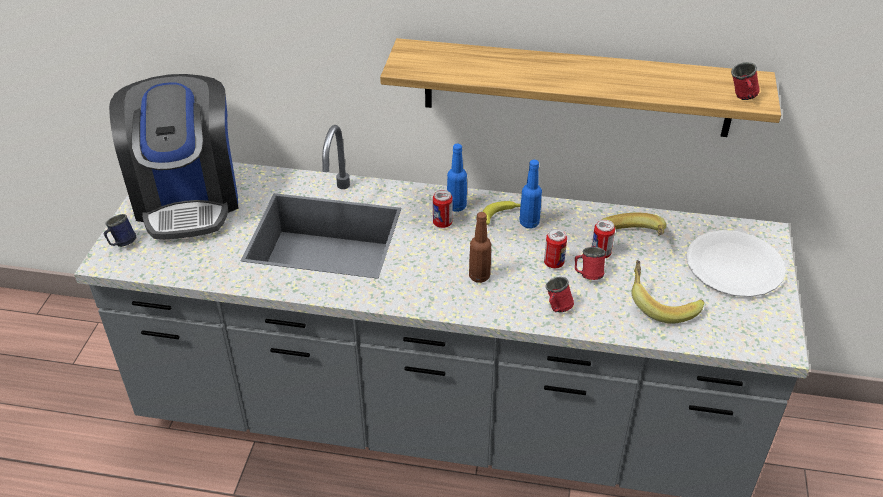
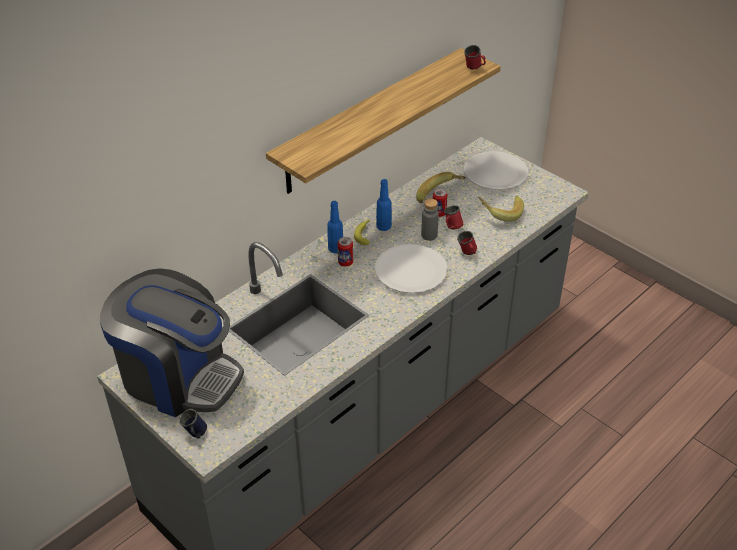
camera: 55 degrees left, 0 degrees up
brown bottle [469,212,491,283] -> white plate [375,244,448,293]
can [544,229,567,268] -> grey bottle [421,199,439,241]

